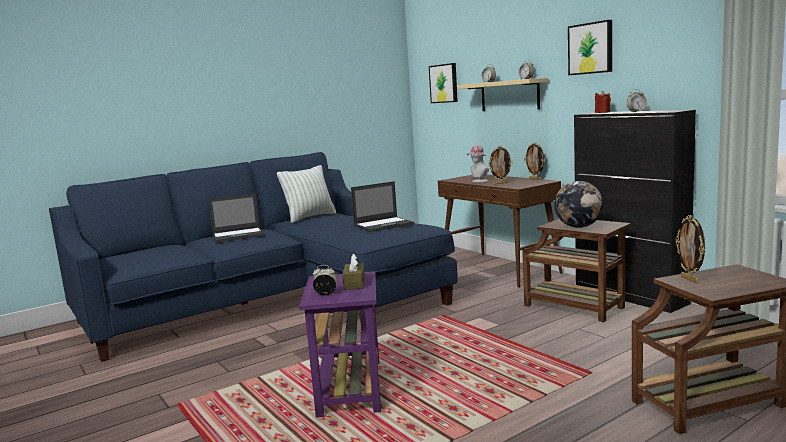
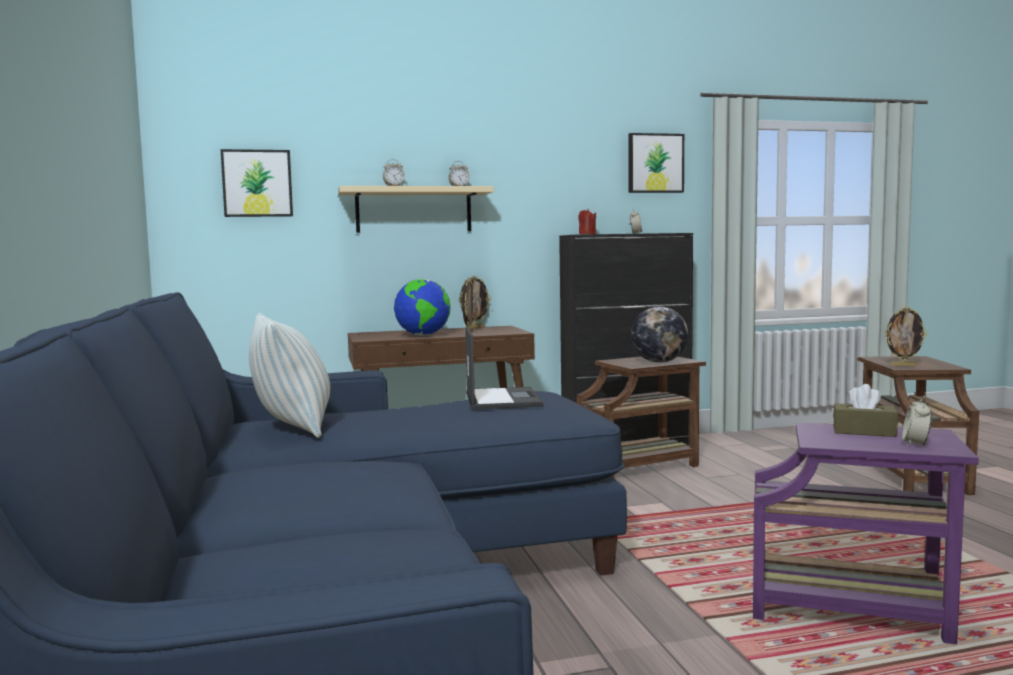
camera: 70 degrees left, 5 degrees down
laptop [208,193,264,243] -> none
hat [467,145,489,182] -> globe [394,279,451,336]
picture [568,20,612,75] -> picture moved to [628,133,684,193]

